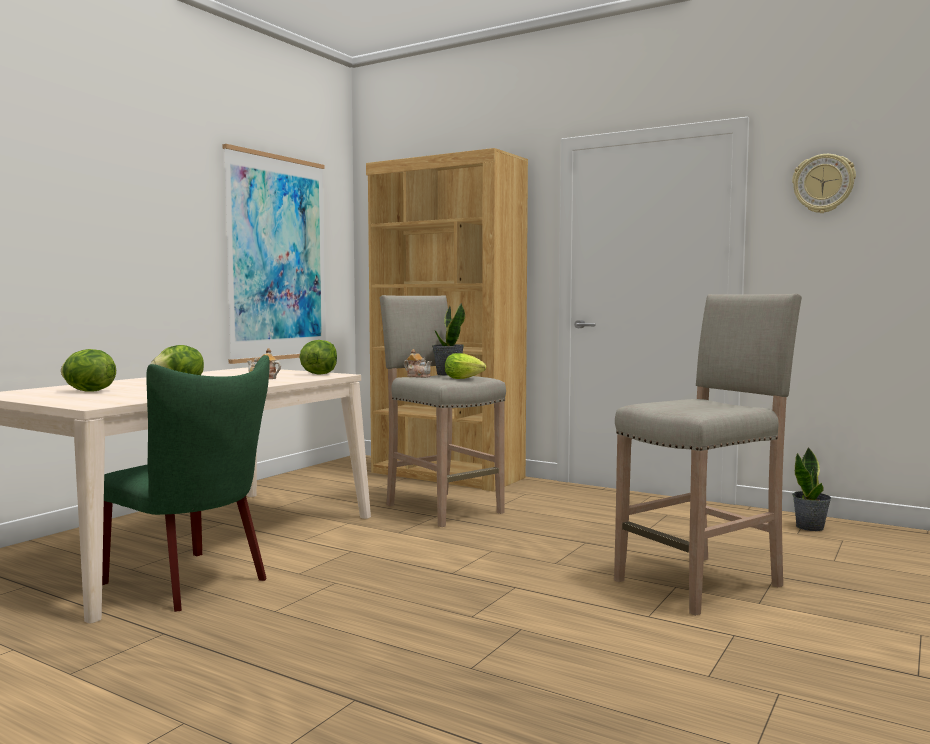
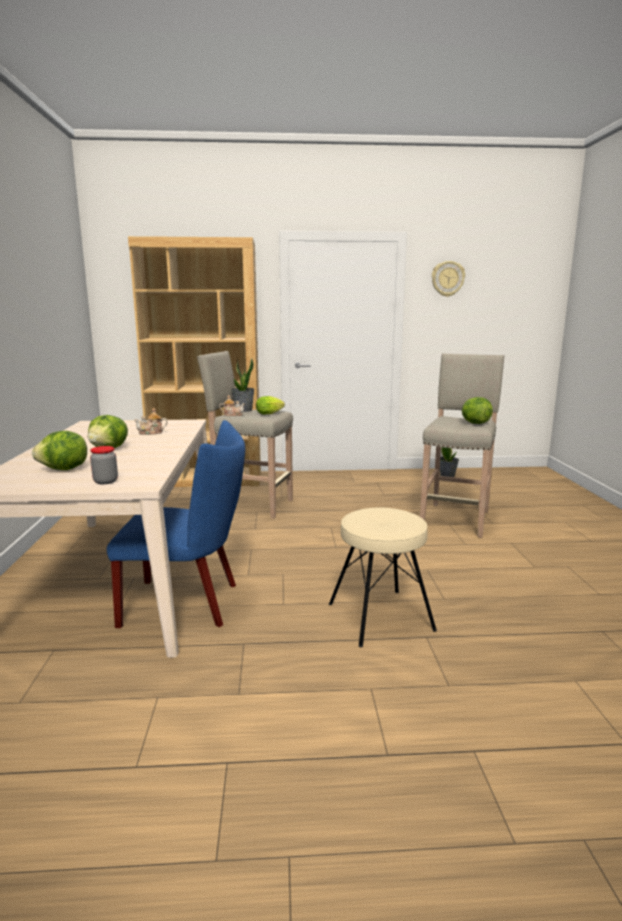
camera: 35 degrees left, 10 degrees up
green chair [102,355,270,612] -> blue chair [107,420,245,628]
picture [222,144,326,364] -> none
lettuce [300,340,337,375] -> lettuce moved to [462,397,493,424]
none -> jar [90,446,118,484]
none -> beige stool [329,508,437,647]

